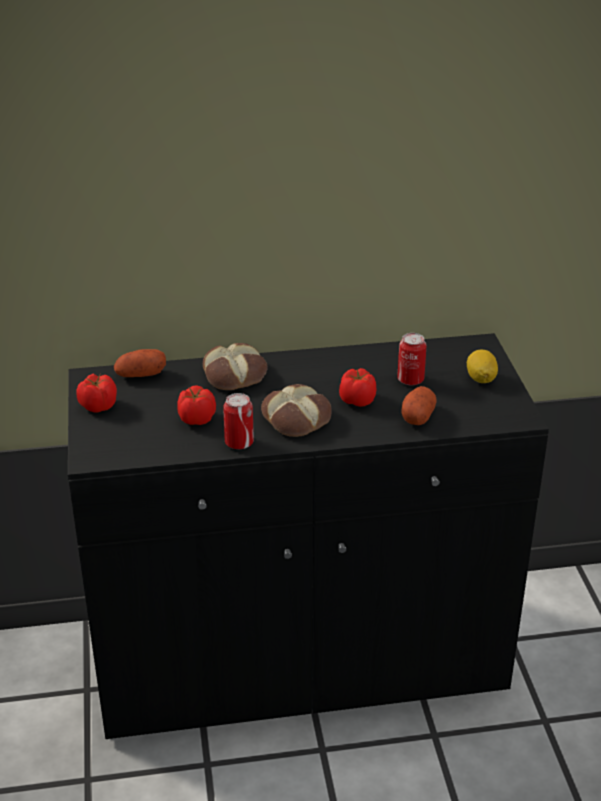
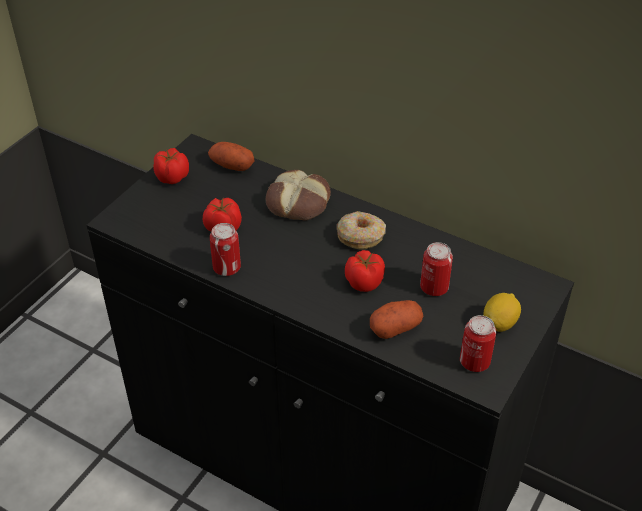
camera: 40 degrees right, 10 degrees up
bread [261,384,332,437] -> none
none -> donut [337,211,386,249]
none -> can [460,315,496,372]

